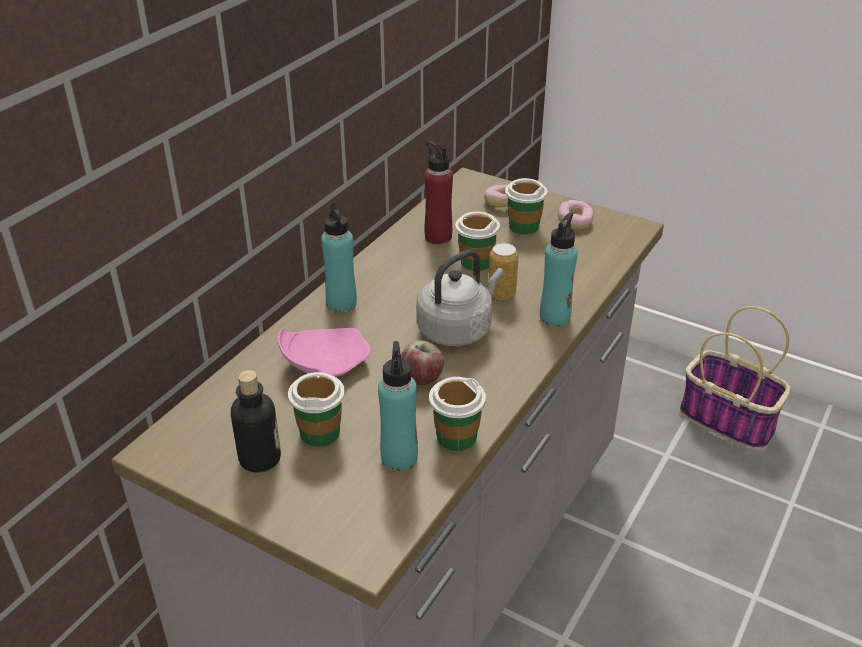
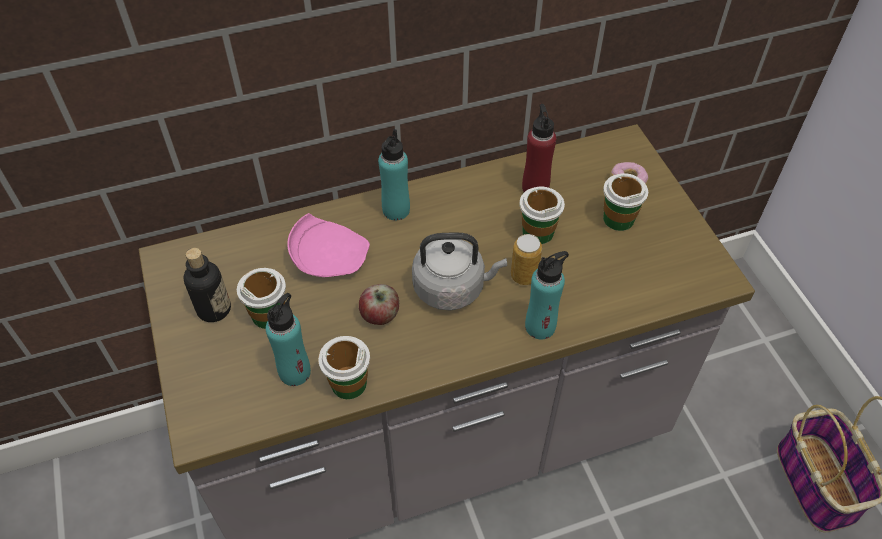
camera: 40 degrees right, 15 degrees up
donut [558,200,594,229] -> none

